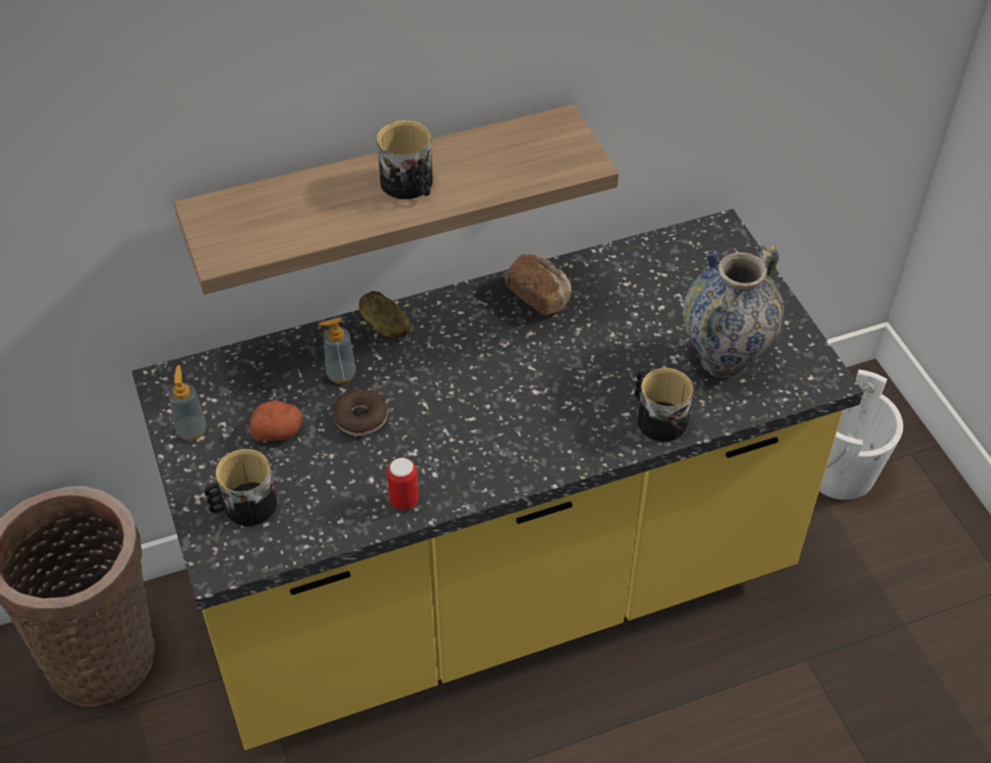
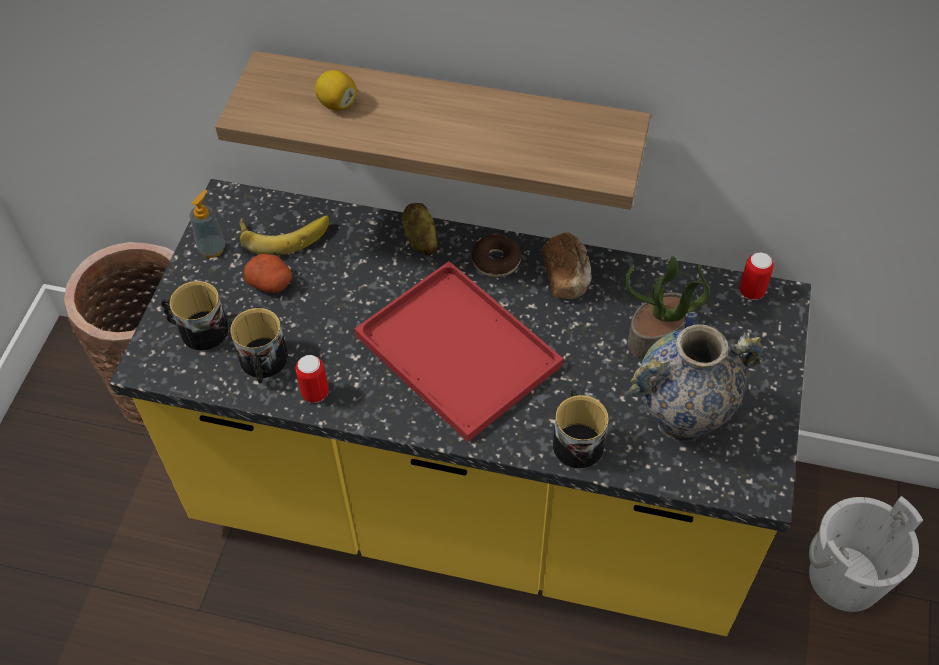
camera: 35 degrees right, 5 degrees up
soap dispenser [318,317,356,384] -> none
donut [333,389,388,436] -> donut moved to [471,235,521,277]
mug [377,120,433,199] -> mug moved to [230,308,288,383]
none -> banana [240,215,330,256]
none -> lemon [315,70,357,110]
none -> red tray [355,261,563,442]
none -> potted plant [625,256,709,358]
none -> can [739,252,774,300]

